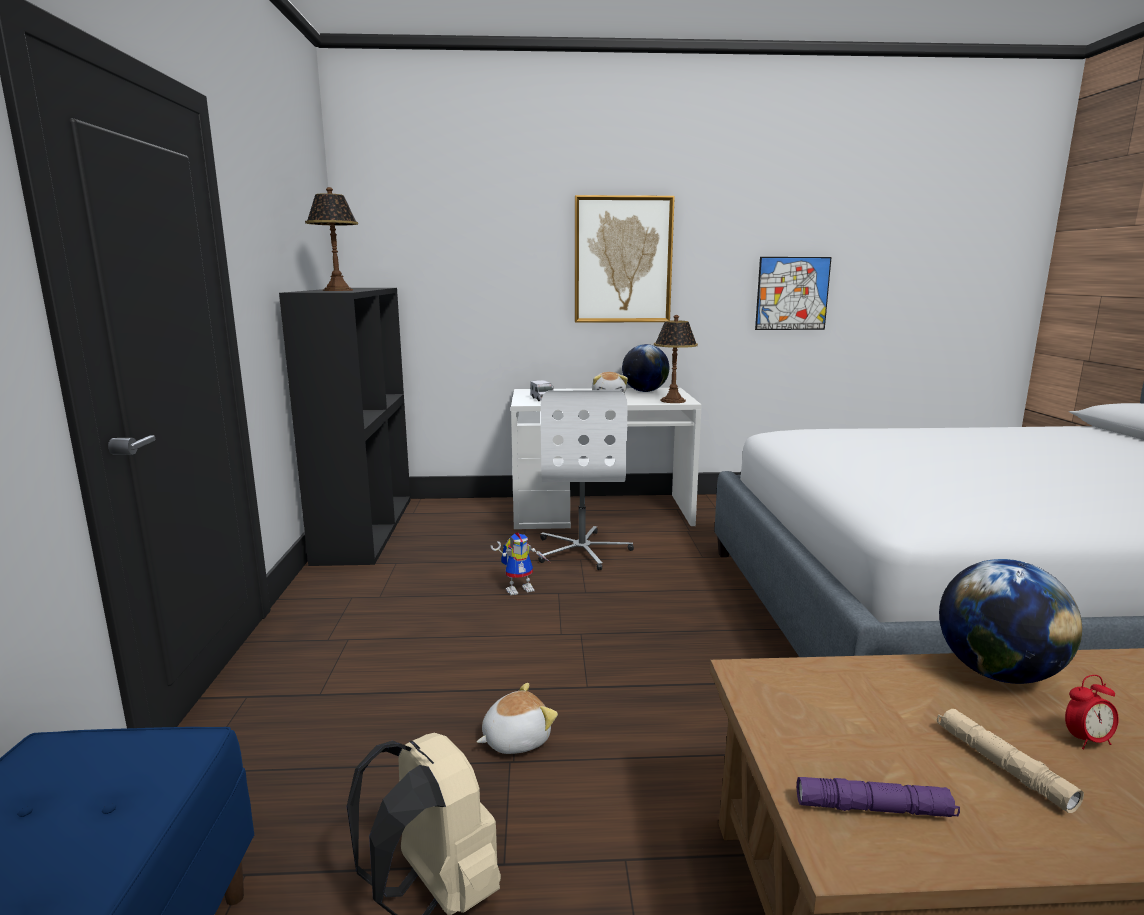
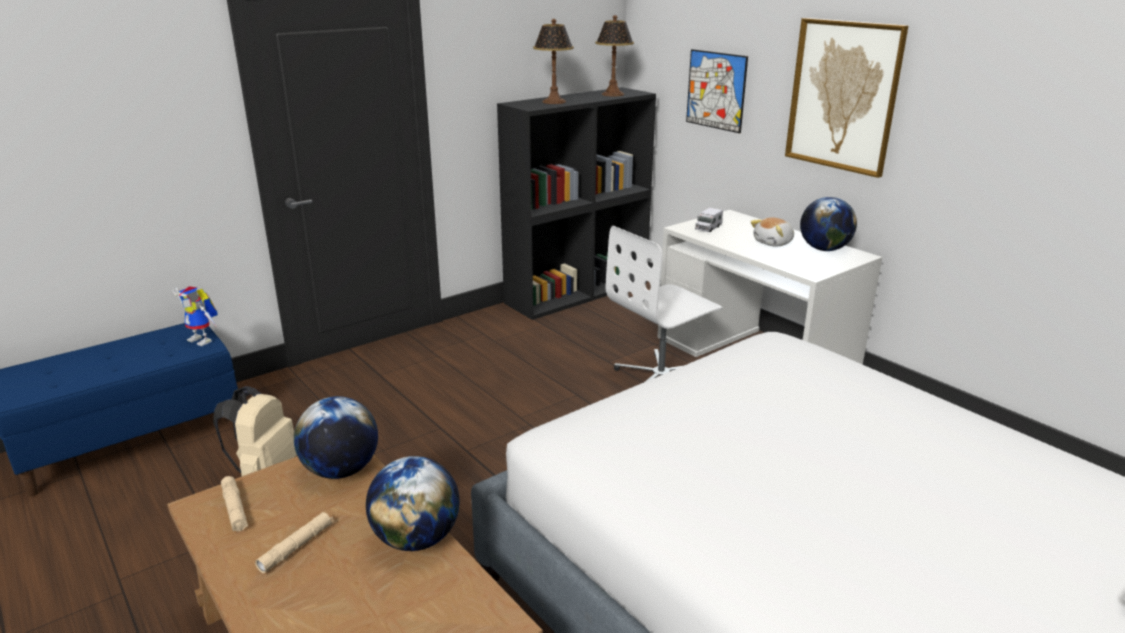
camera: 55 degrees right, 10 degrees up
plush toy [477,683,558,754] -> none
toy robot [491,532,550,595] -> toy robot moved to [172,286,218,346]
table lamp [654,315,698,403] -> table lamp moved to [595,15,634,96]
picture [755,257,832,330] -> picture moved to [686,49,748,133]
purple flashlight [797,777,960,817] -> beige flashlight [221,476,248,532]
alarm clock [1065,675,1119,749] -> none
none -> globe [294,396,378,479]

